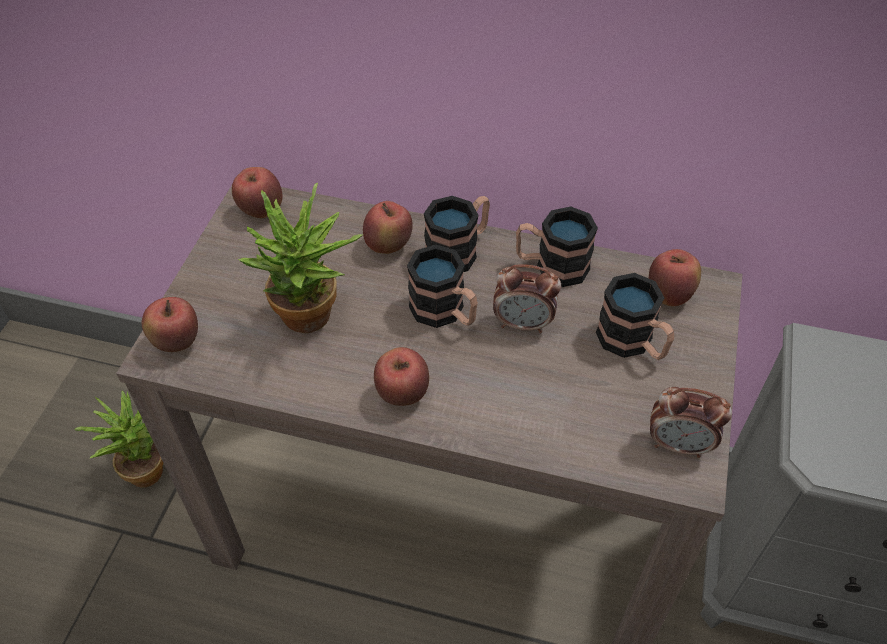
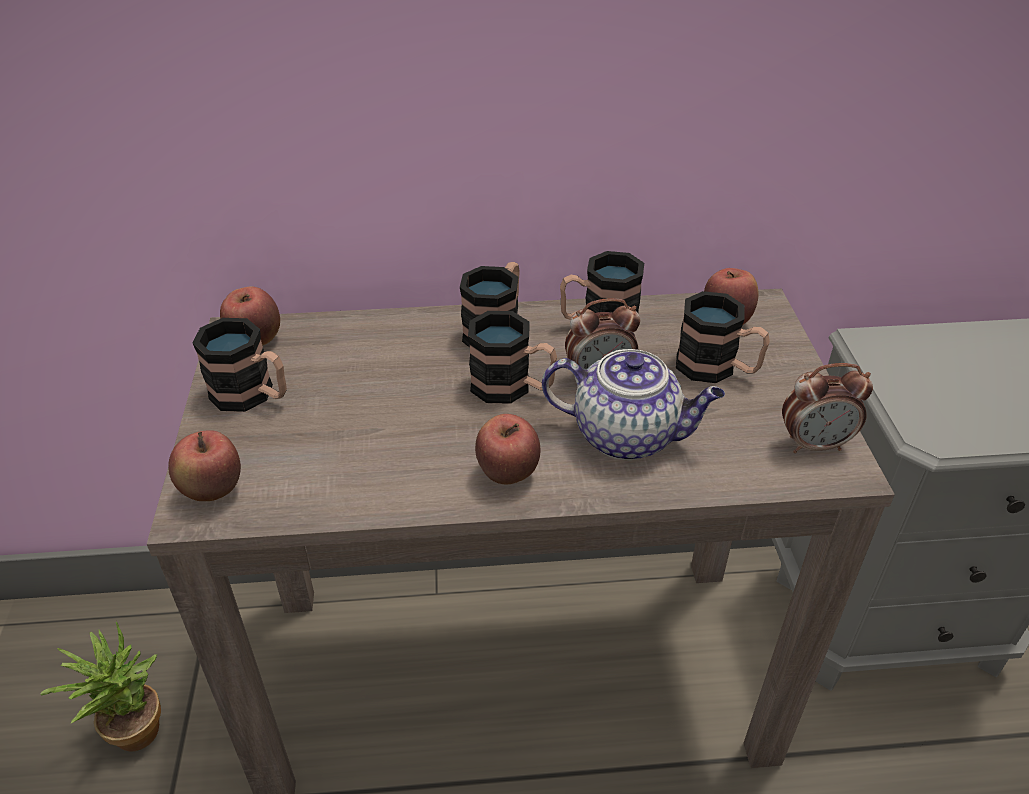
camera: 20 degrees left, 10 degrees down
potted plant [238,183,363,333] -> none
apple [363,201,413,254] -> none
none -> mug [193,318,287,412]
none -> teapot [542,349,725,460]

